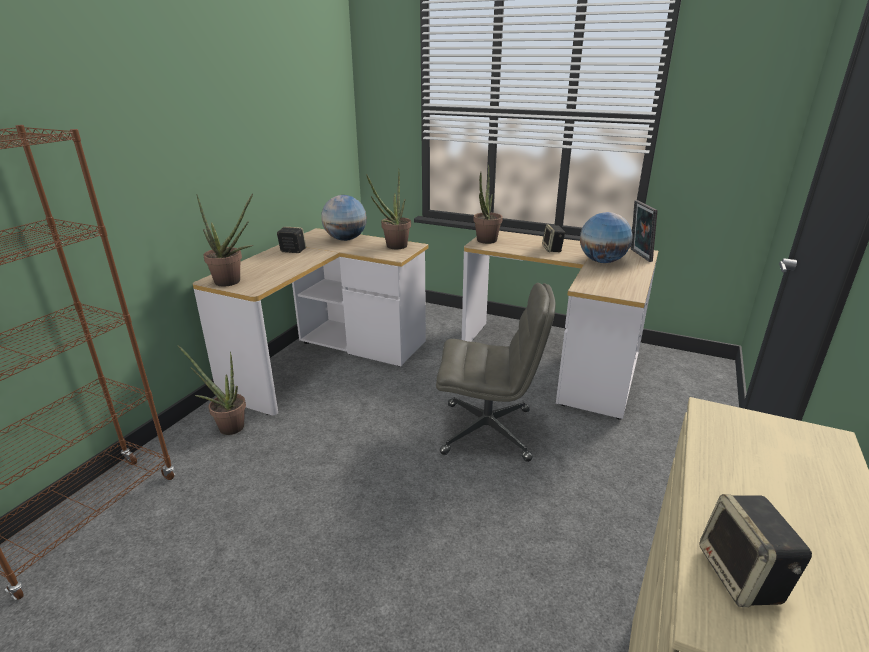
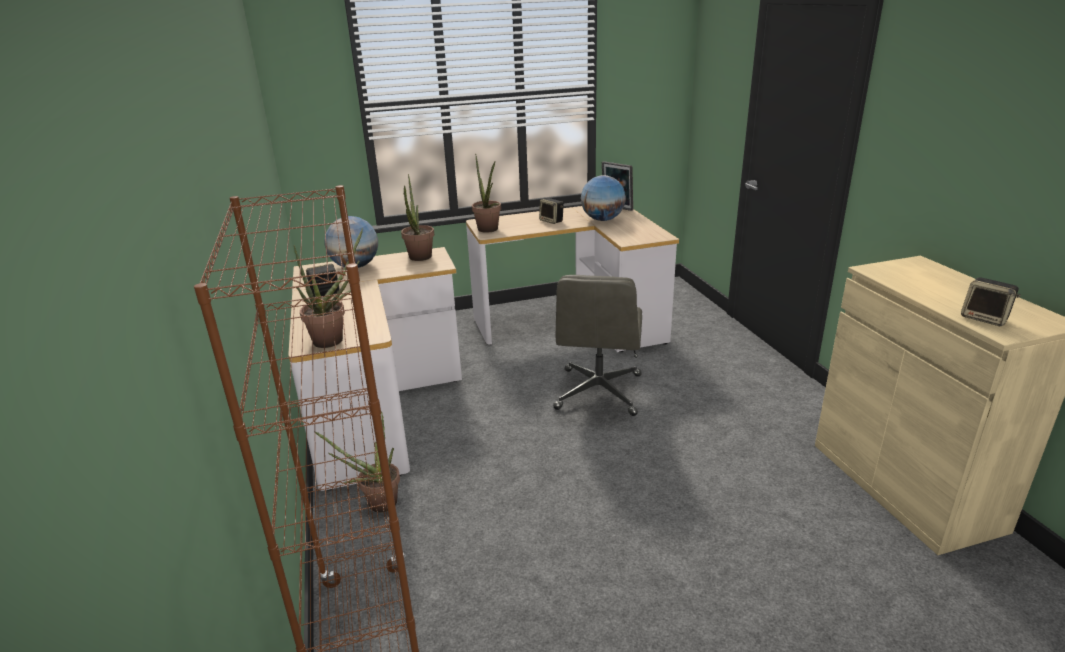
camera: 40 degrees left, 0 degrees up
grey office chair [436,283,556,462] -> grey office chair turned 135 degrees clockwise [553,275,642,416]

